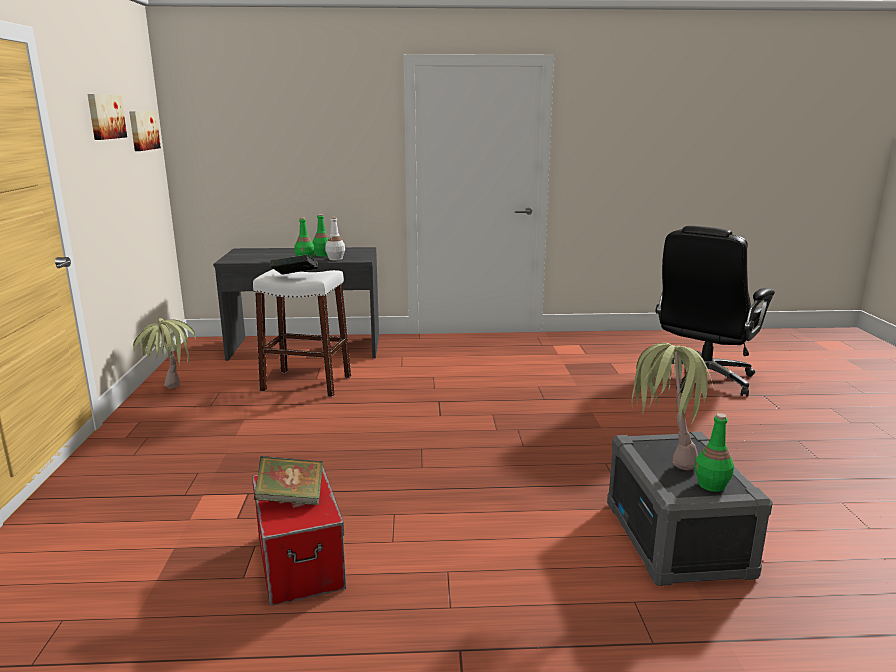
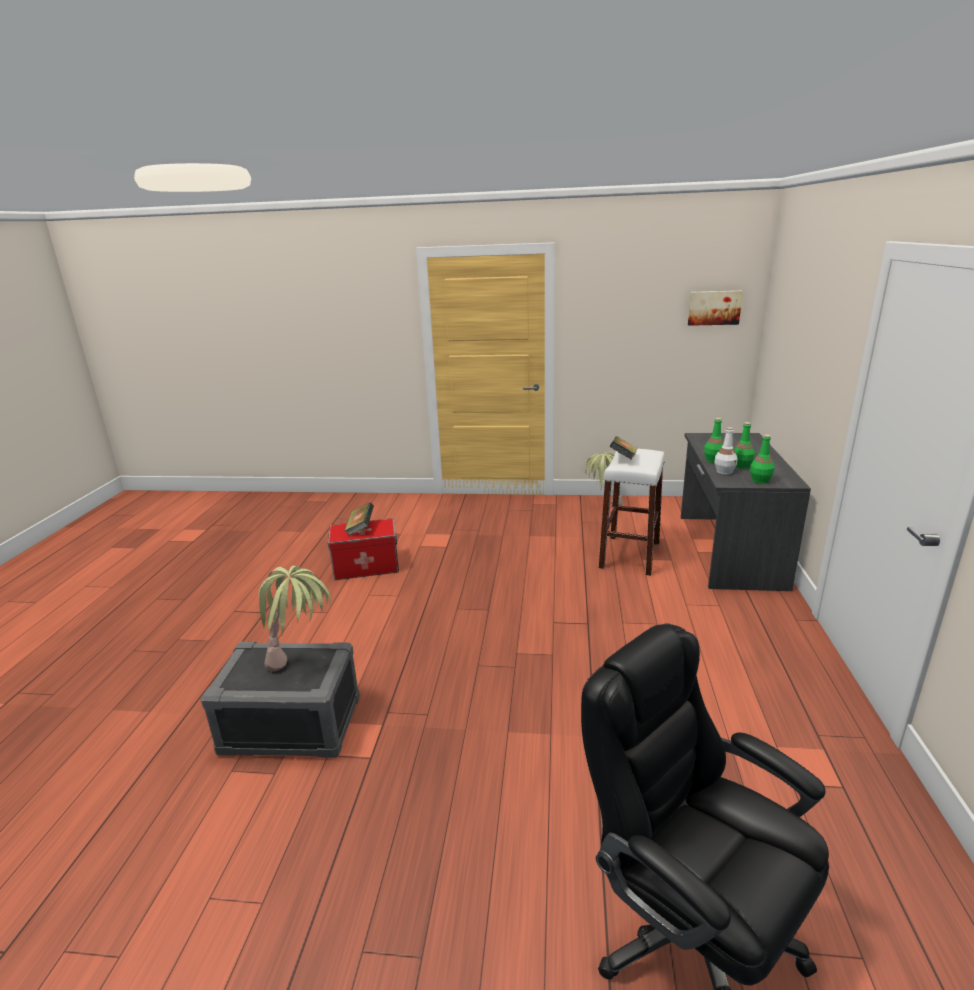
camera: 100 degrees right, 5 degrees up
picture [87,94,127,140] -> none
green bottle [695,413,734,492] -> green bottle moved to [750,434,775,484]

